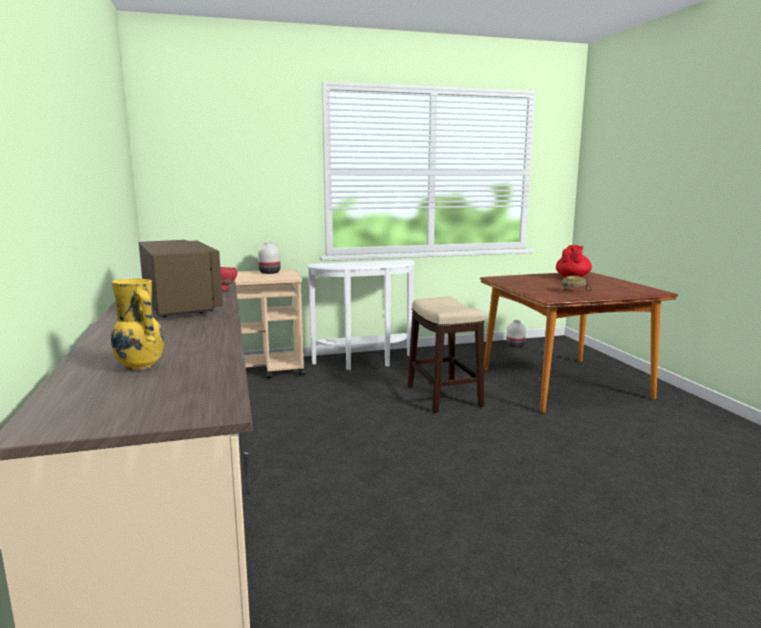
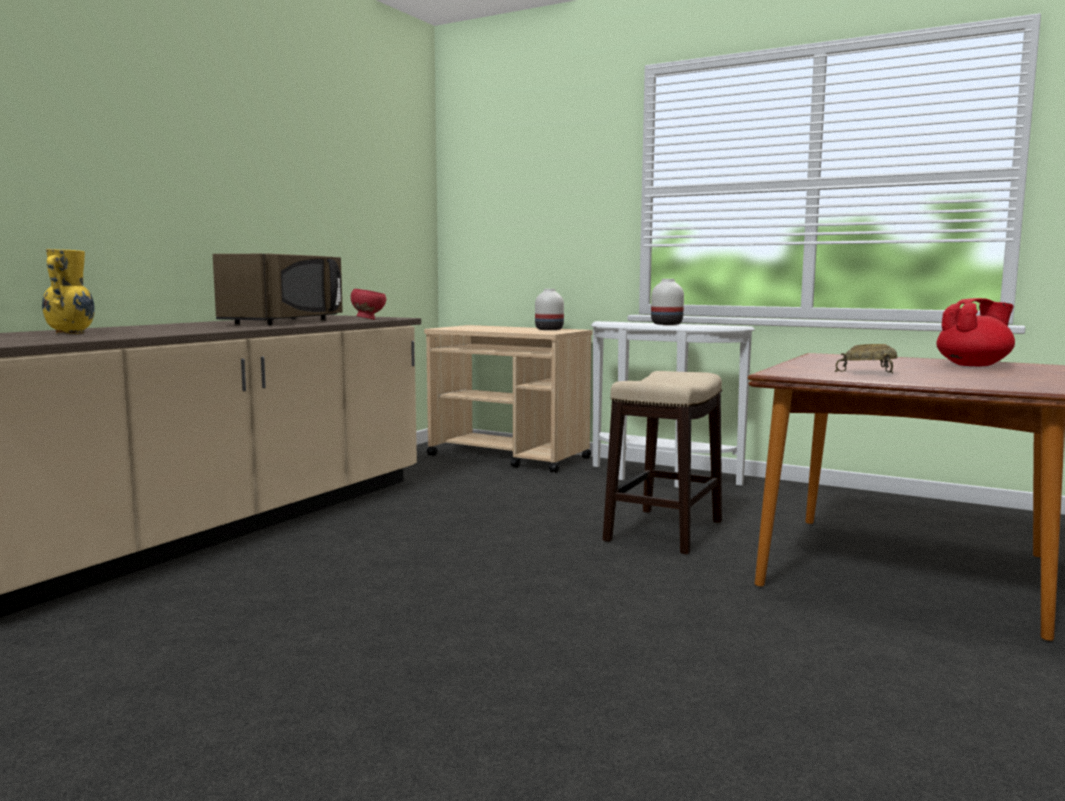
camera: 45 degrees right, 5 degrees down
white vase [506,320,526,348] -> white vase moved to [651,279,684,325]

